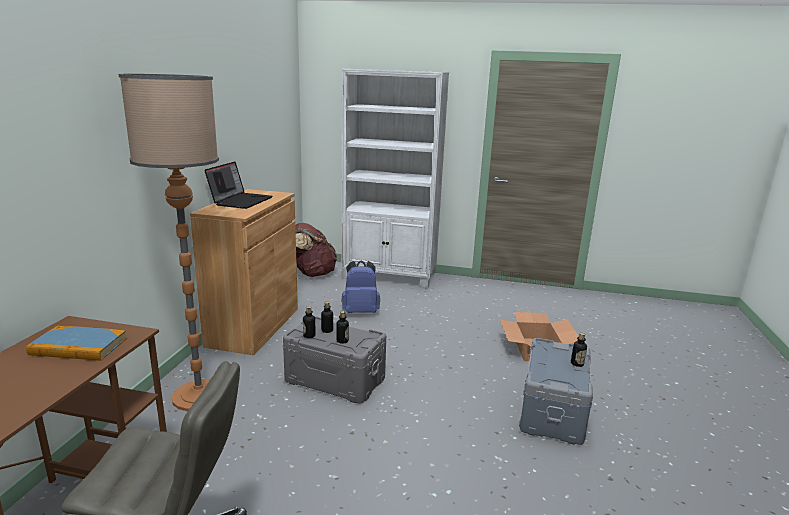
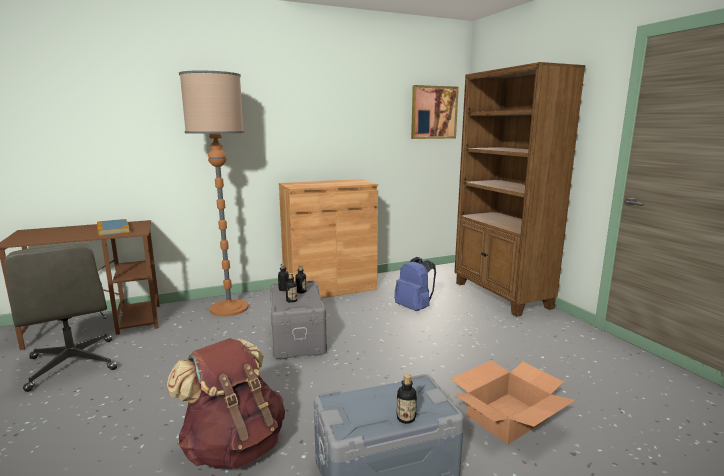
camera: 55 degrees right, 5 degrees down
laptop [204,161,273,209] -> none
brown backpack [295,223,337,277] -> brown backpack moved to [166,338,285,469]
white bookcase [342,69,449,288] -> brown bookcase [454,62,585,317]
none -> picture [411,85,459,139]

